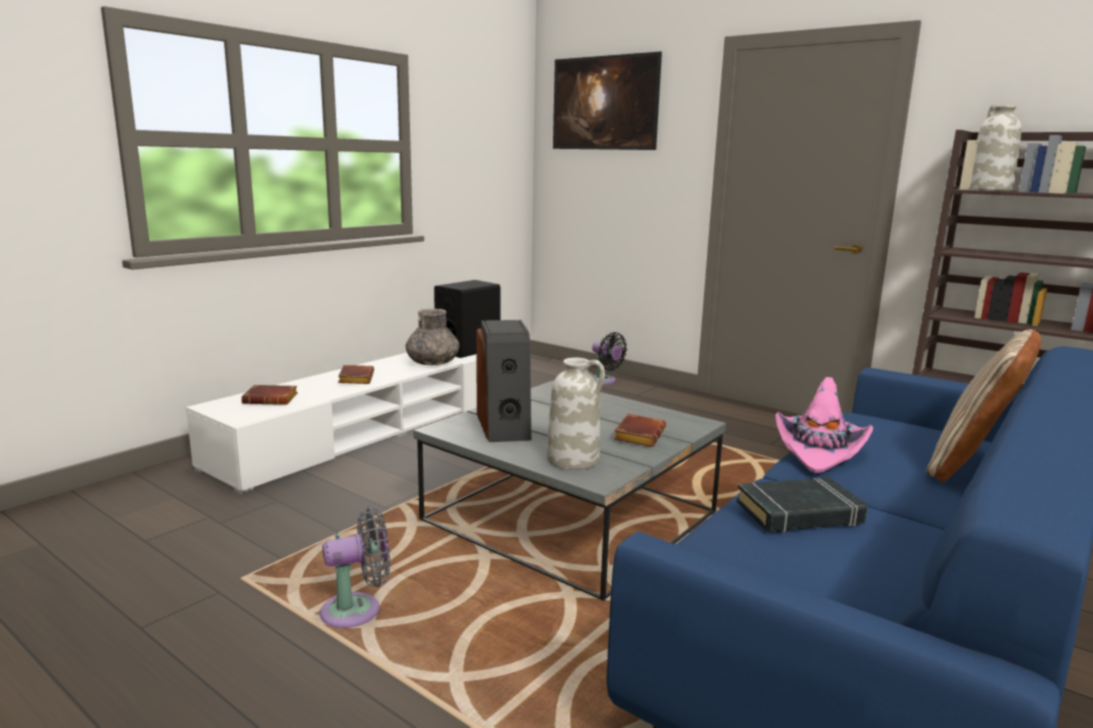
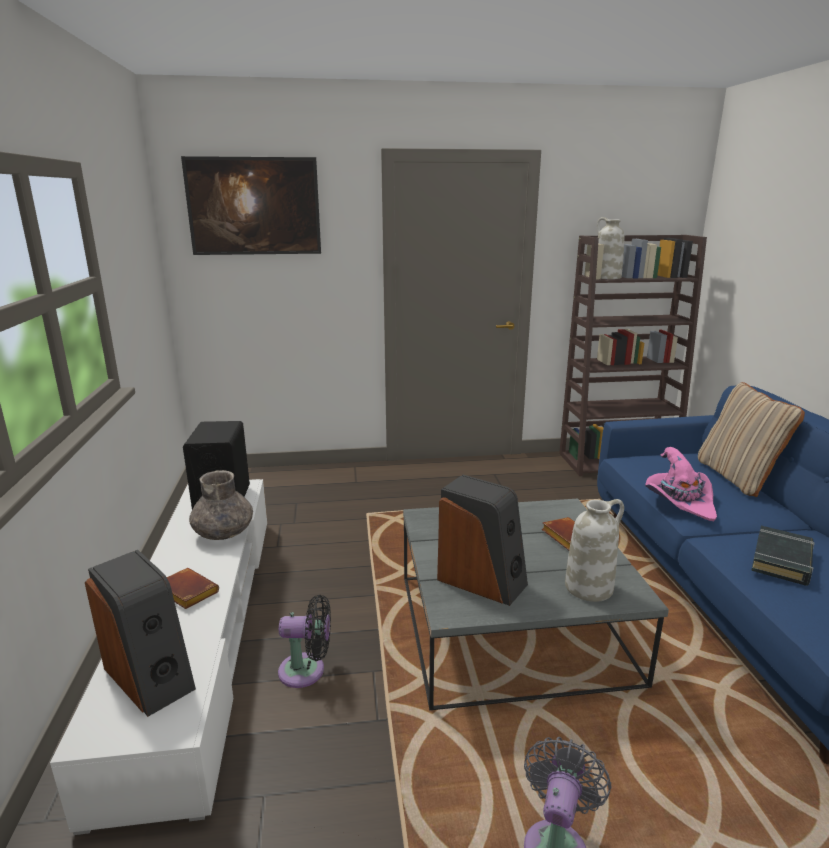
camera: 45 degrees left, 5 degrees up
brown book [241,385,298,405] -> speaker [85,550,196,717]
black fan [592,332,627,385] -> black fan moved to [278,595,331,688]

